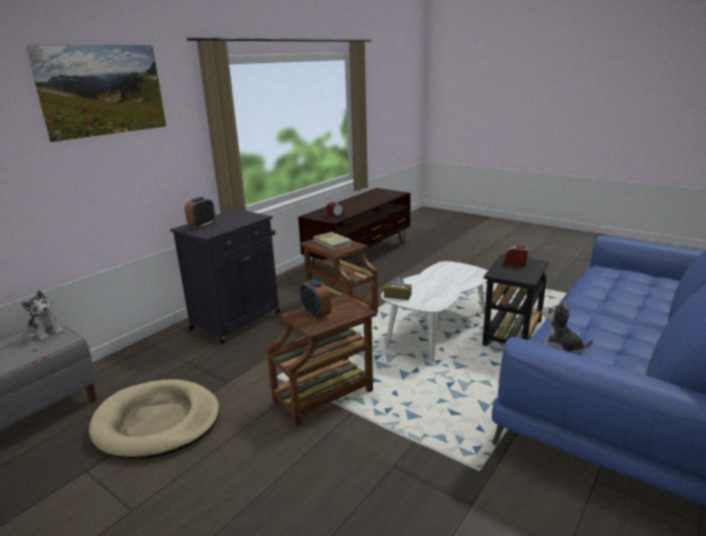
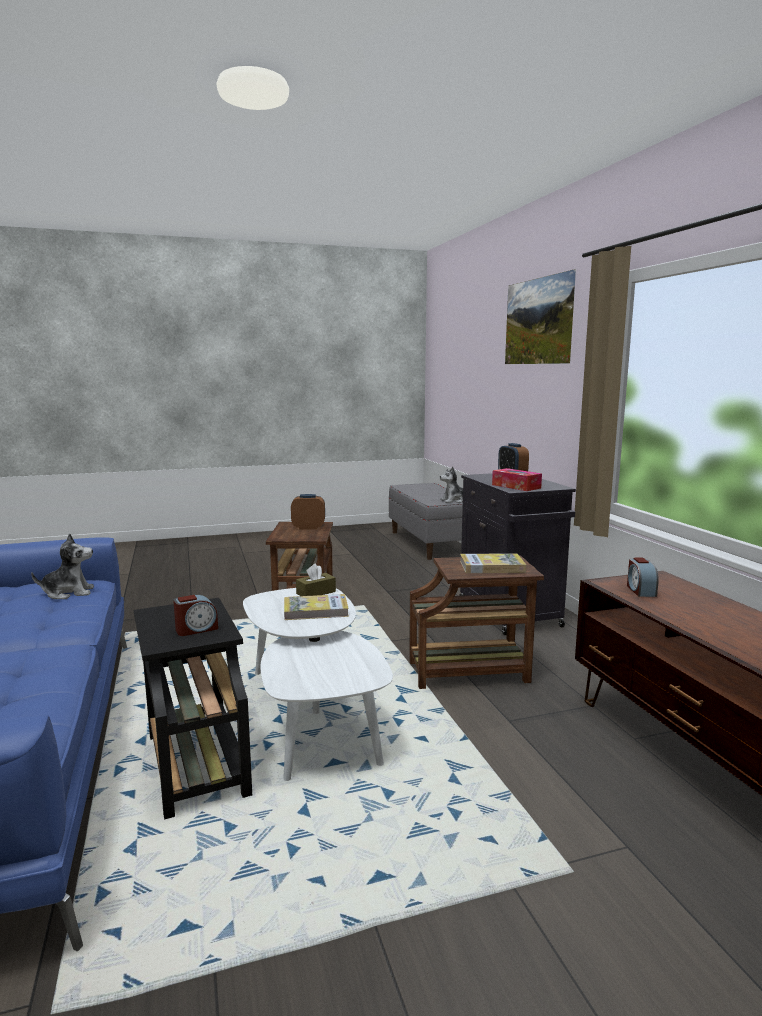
camera: 125 degrees right, 10 degrees down
beige dog bed [89,379,219,459] -> none
none -> book [284,594,349,620]
none -> tissue box [492,468,542,491]

